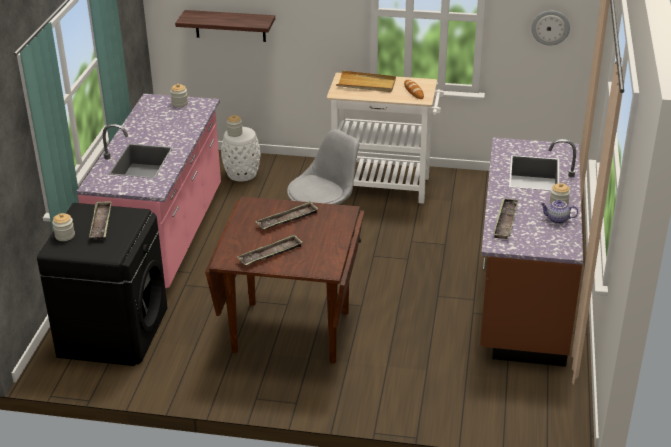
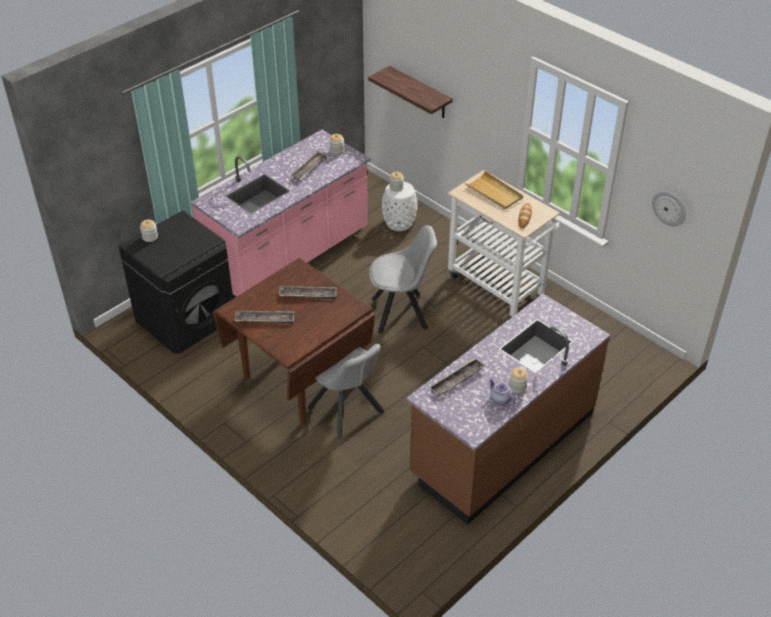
camera: 35 degrees right, 10 degrees up
tray [89,201,112,239] -> tray moved to [290,151,327,181]
none -> grey chair [307,344,384,439]

